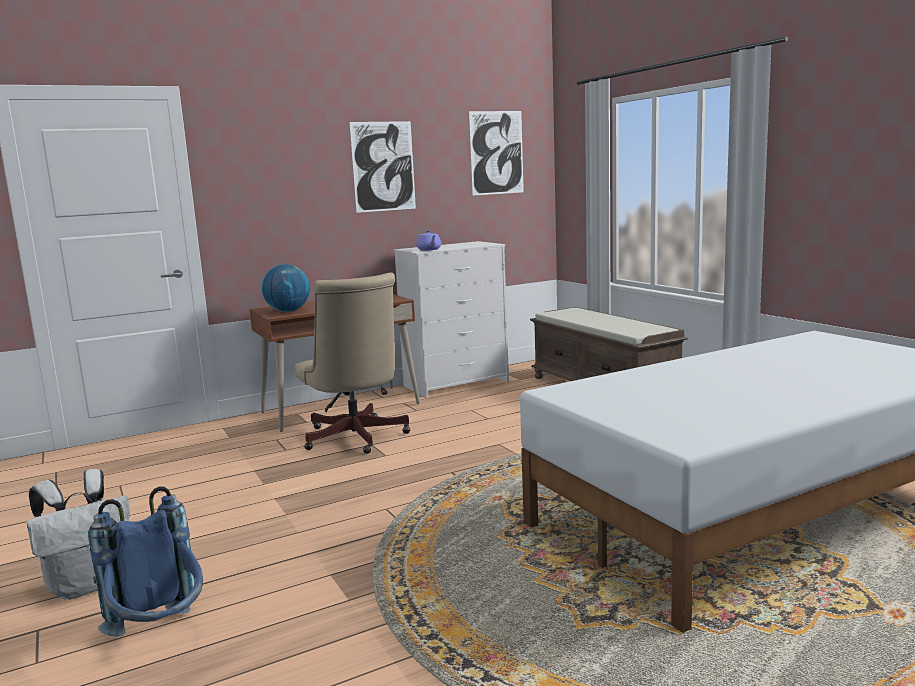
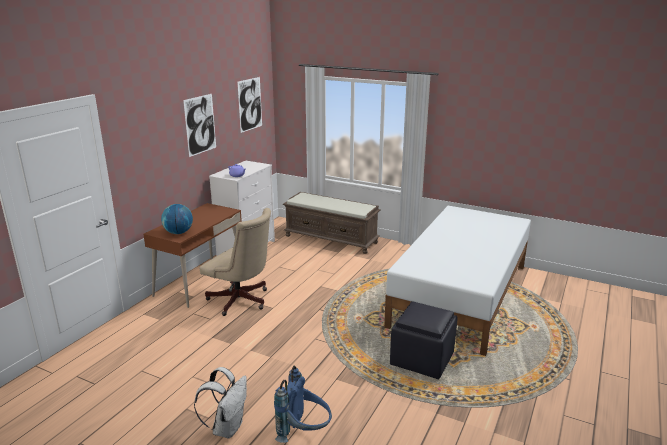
camera: 35 degrees left, 10 degrees up
none -> black ottoman [390,301,458,379]

